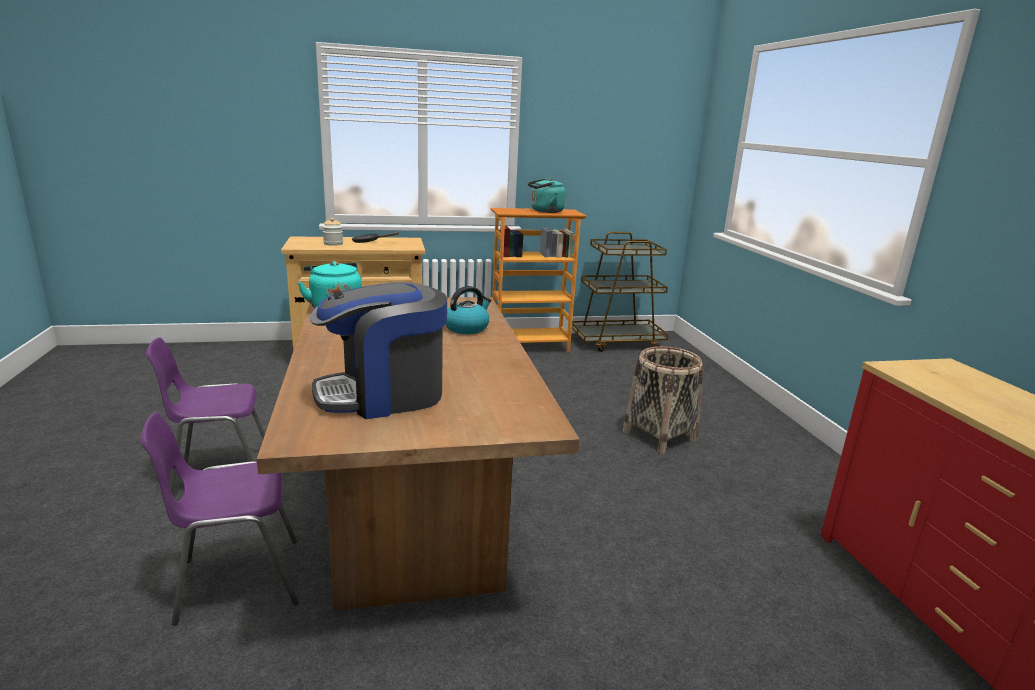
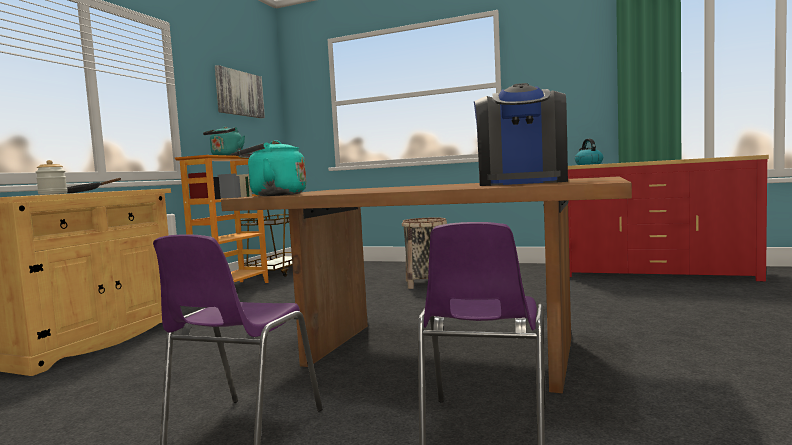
camera: 55 degrees left, 15 degrees down
kettle [446,286,492,334] -> kettle moved to [575,139,603,165]
none -> picture [215,65,265,118]

